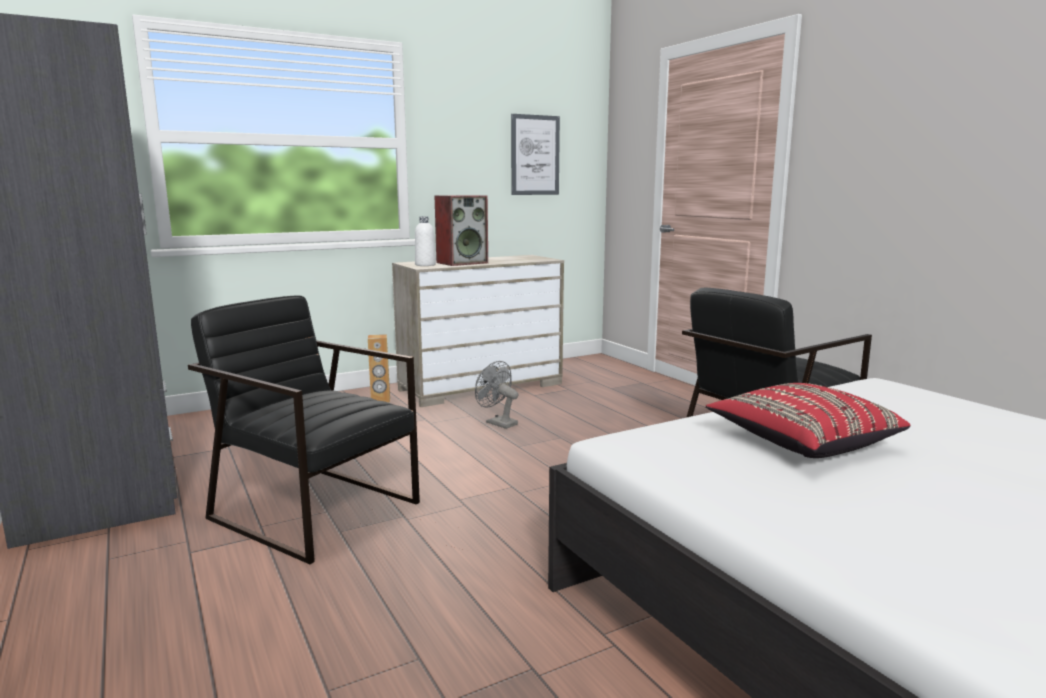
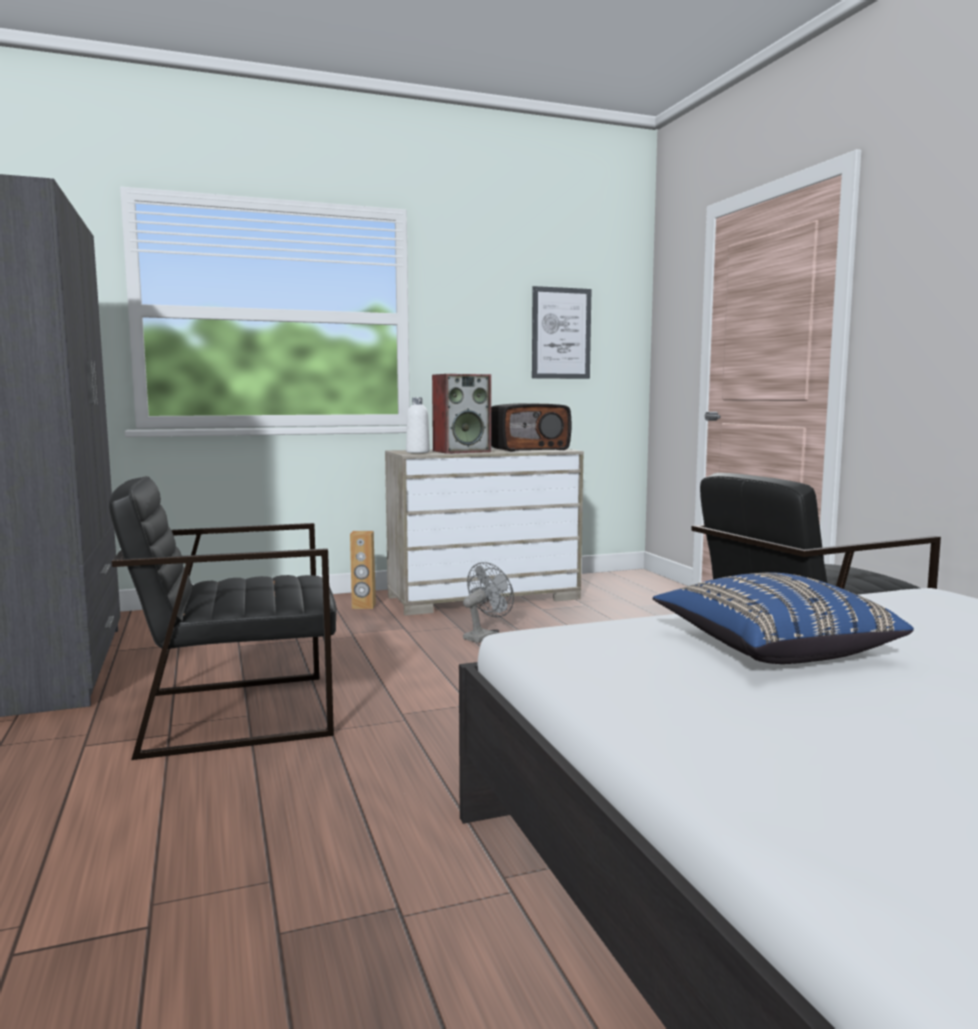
camera: 10 degrees right, 5 degrees down
black armchair [188,296,420,564] -> black armchair turned 60 degrees counterclockwise [109,476,337,760]
grey fan [475,361,518,429] -> grey fan turned 75 degrees clockwise [463,562,514,643]
red pillow [706,383,910,458] -> blue pillow [653,573,914,664]
none -> radio [491,403,571,451]

